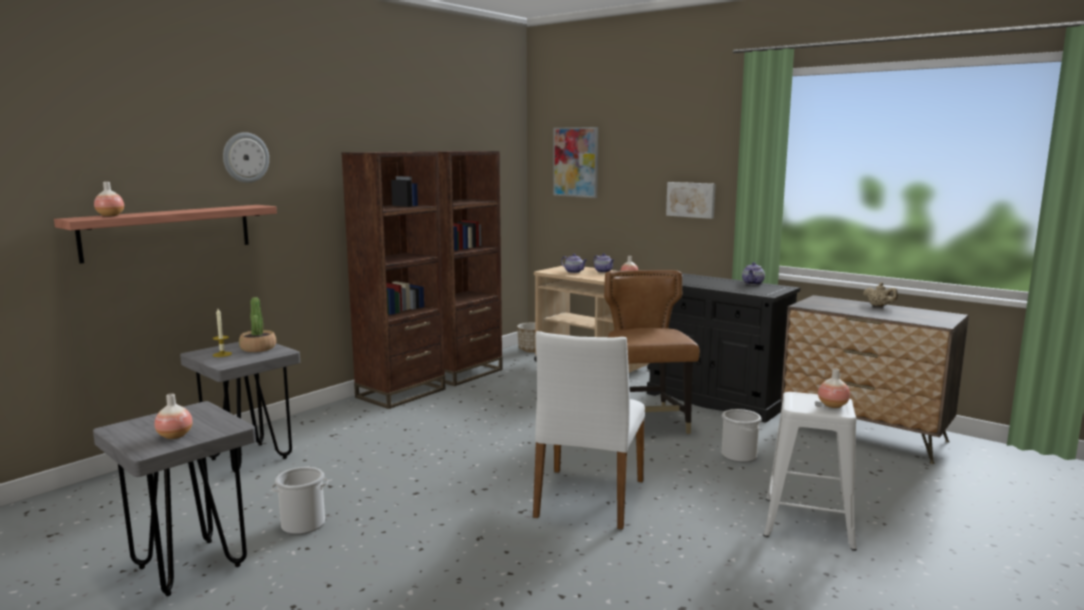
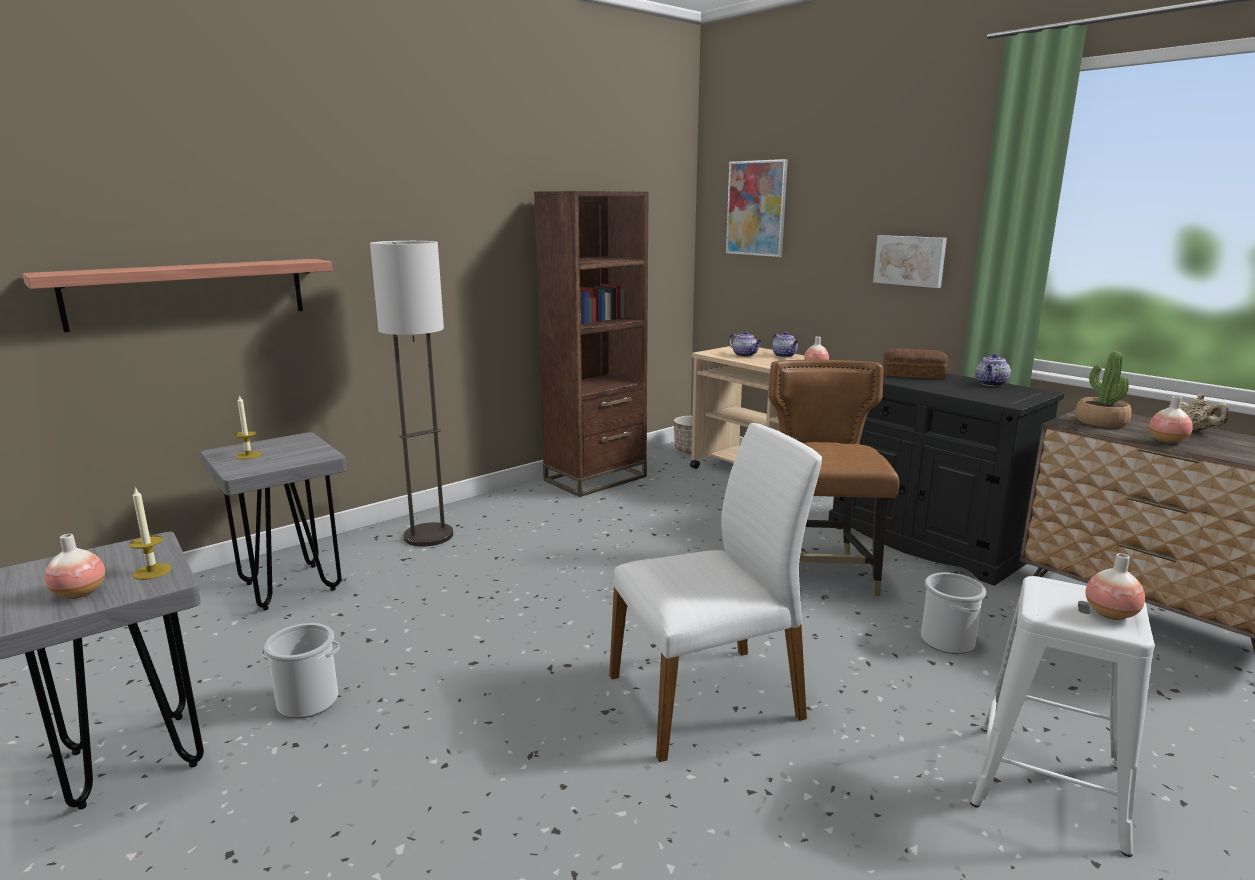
camera: 10 degrees right, 5 degrees up
vase [94,182,124,216] -> vase moved to [1149,396,1193,444]
wall clock [223,132,269,183] -> none
potted plant [239,297,276,352] -> potted plant moved to [1075,351,1132,428]
brown bookcase [341,152,445,409] -> none
white chair [533,331,645,530] -> white chair turned 135 degrees counterclockwise [609,423,822,762]
none -> candle [129,487,172,580]
none -> floor lamp [370,241,453,547]
none -> bread [883,348,948,379]

